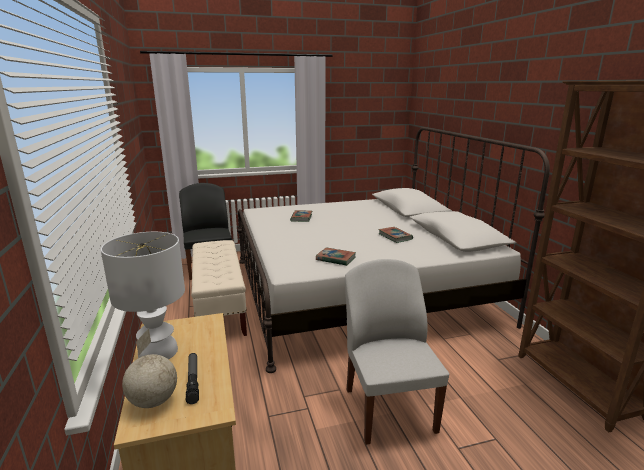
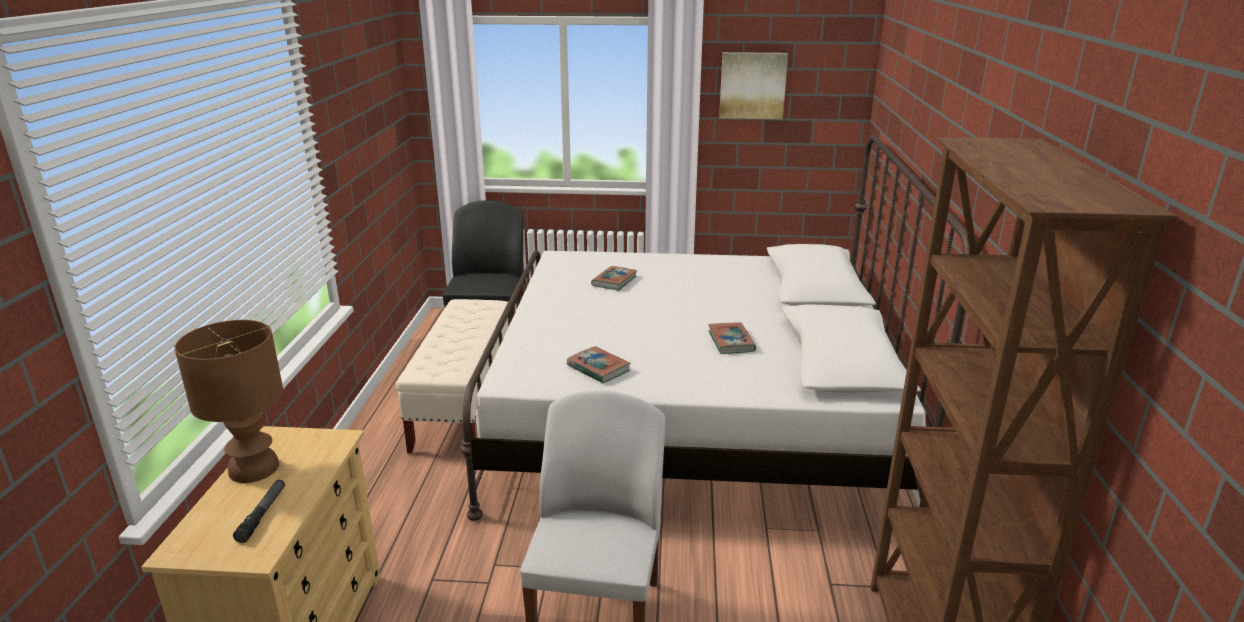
camera: 20 degrees right, 5 degrees up
white table lamp [101,232,185,359] -> brown table lamp [174,320,284,483]
globe [122,328,177,408] -> none
none -> picture [719,52,788,119]

